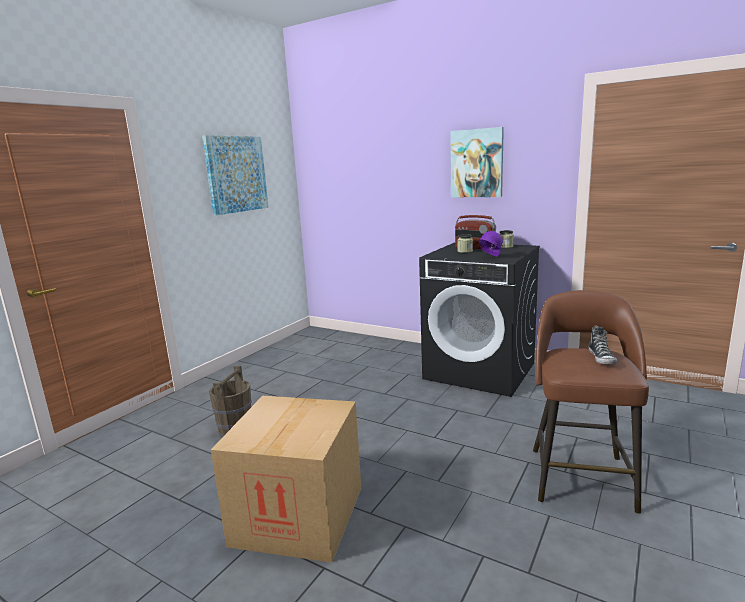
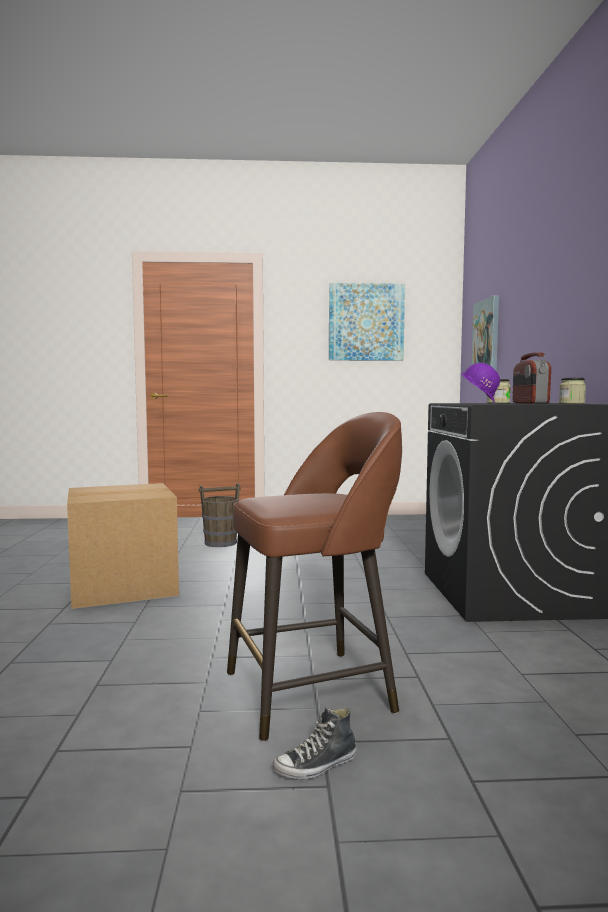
camera: 55 degrees right, 10 degrees down
picture [450,127,504,197] -> picture moved to [471,295,499,371]
shoe [589,326,617,365] -> shoe moved to [272,706,356,779]

